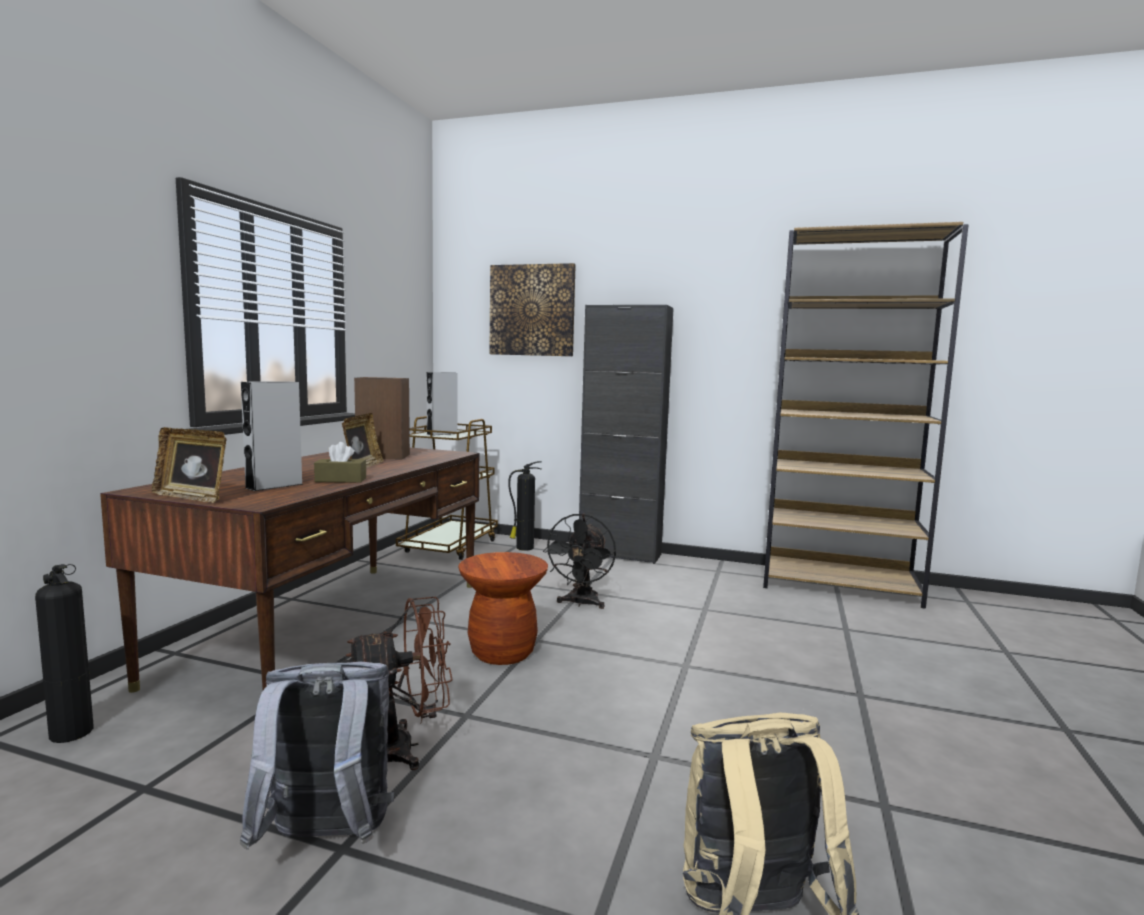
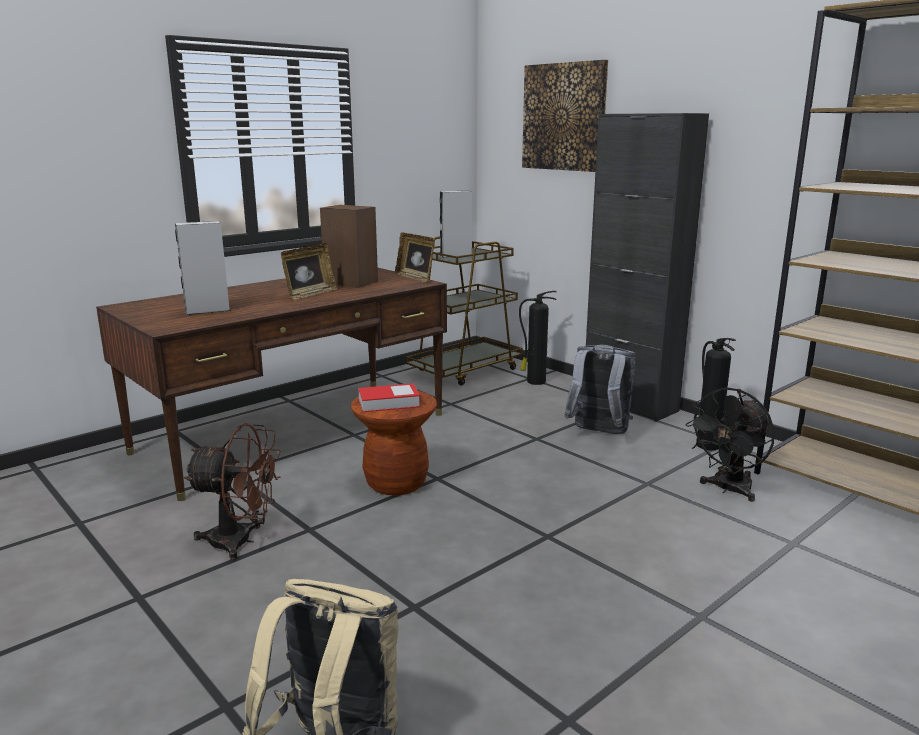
camera: 30 degrees right, 10 degrees up
fire extinguisher [35,564,94,743] -> fire extinguisher moved to [696,338,736,450]
picture frame [152,427,227,503] -> picture frame moved to [395,232,435,283]
grey backpack [240,662,394,850] -> grey backpack moved to [564,345,636,434]
brown tissue box [314,442,366,483] -> none
black fan [543,513,616,609] -> black fan moved to [685,387,775,502]
none -> book [358,383,420,412]

